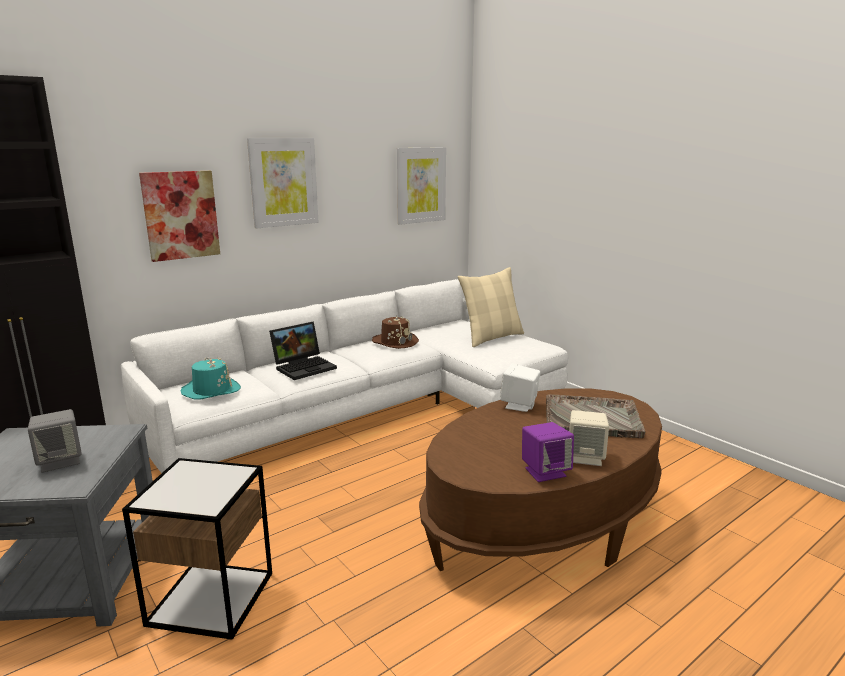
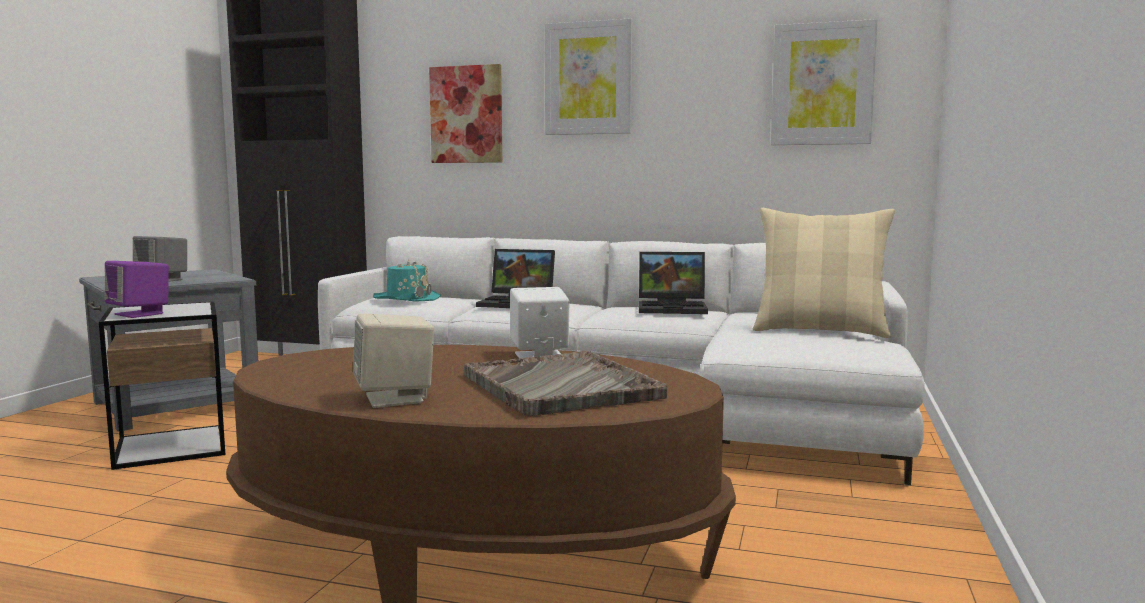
camera: 55 degrees right, 10 degrees down
brown hat [372,316,419,349] -> laptop [639,252,708,314]
purple speaker [522,422,574,482] -> purple speaker moved to [105,261,169,318]

